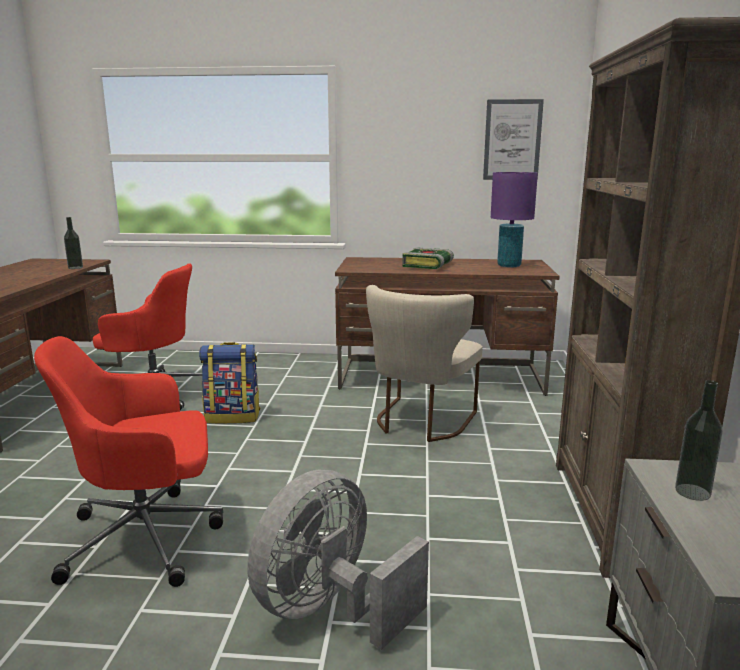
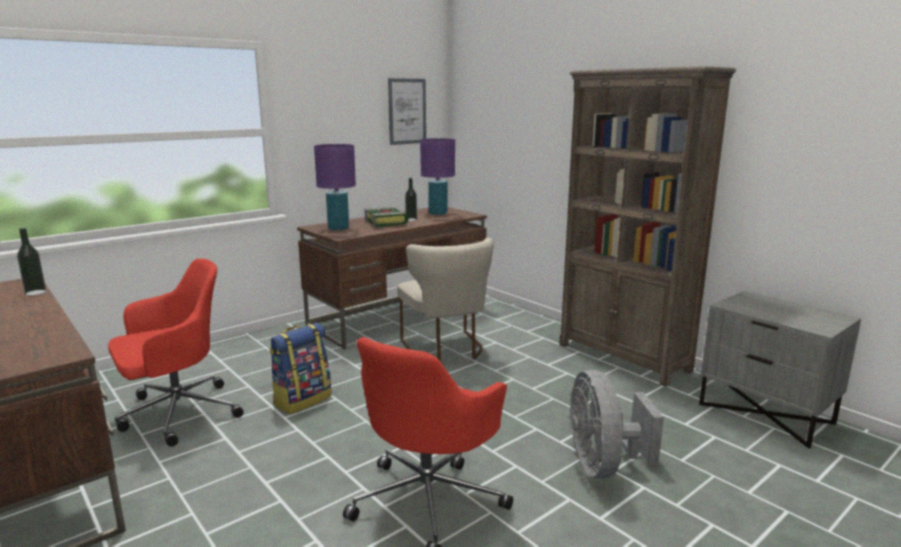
camera: 45 degrees left, 0 degrees up
bottle [675,380,723,501] -> bottle moved to [405,178,417,221]
none -> purple table lamp [314,144,356,230]

